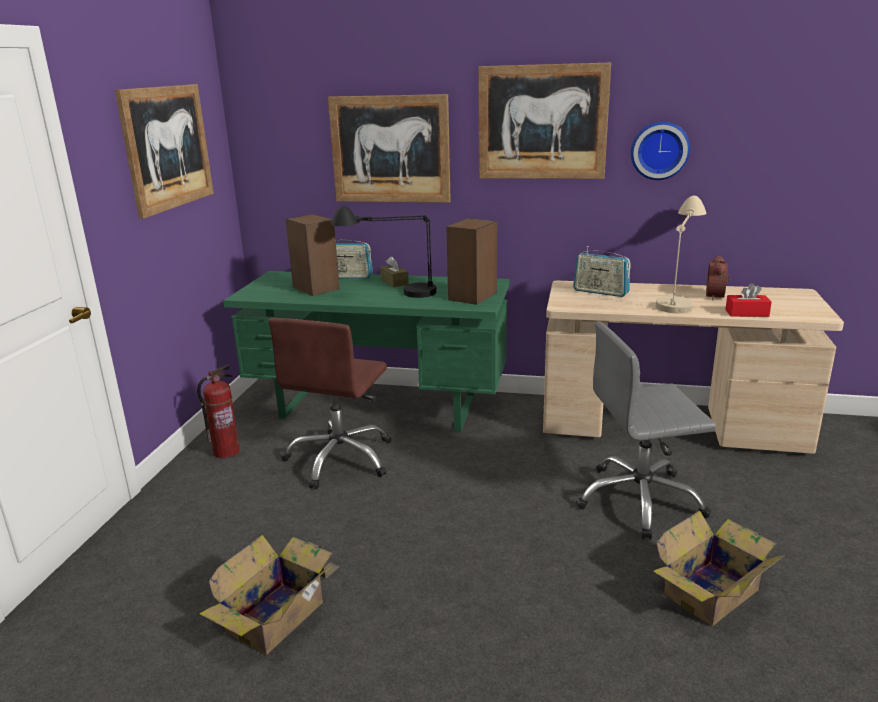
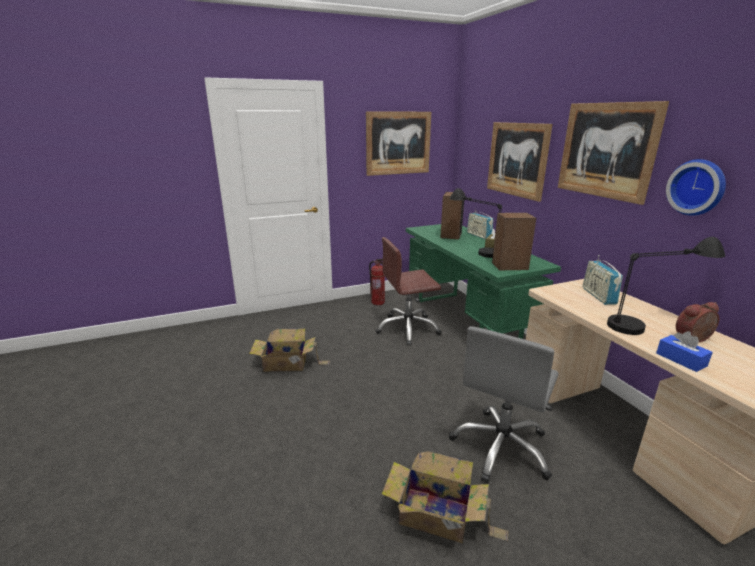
camera: 55 degrees right, 0 degrees up
grey office chair [576,322,716,540] -> grey office chair turned 105 degrees counterclockwise [449,326,559,483]
beige table lamp [656,196,707,313] -> black table lamp [607,237,725,335]
red tissue box [725,283,772,317] -> blue tissue box [656,331,713,372]

